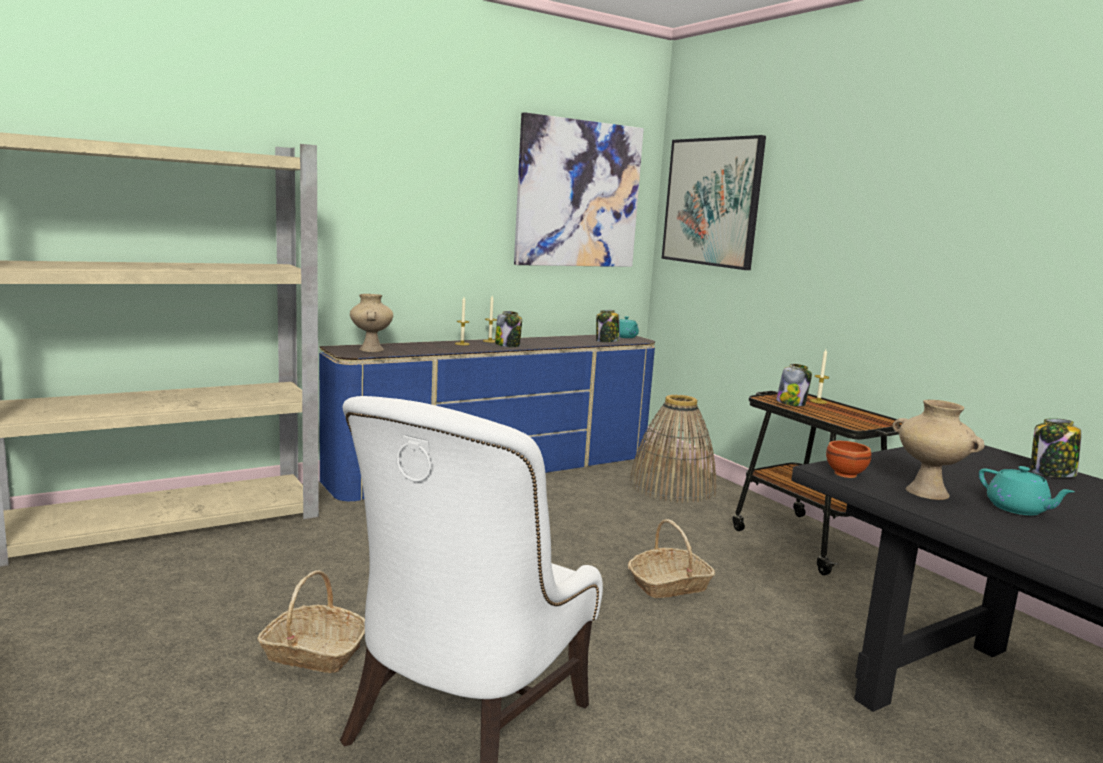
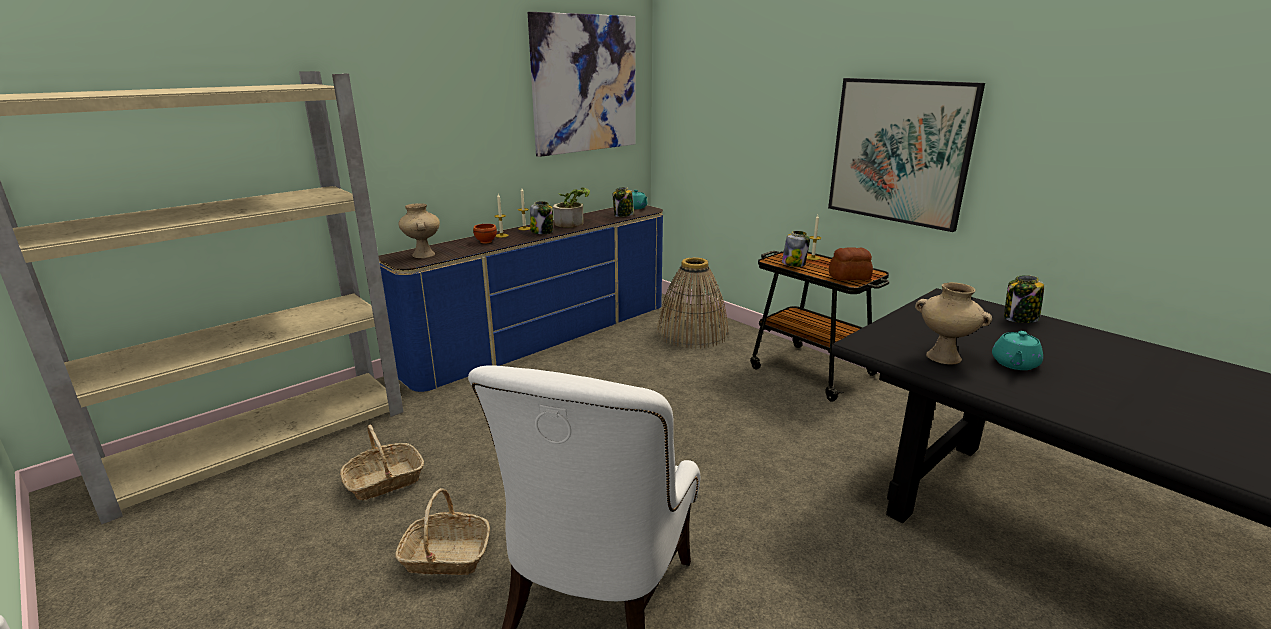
camera: 10 degrees left, 10 degrees up
basket [628,519,715,598] -> basket moved to [340,425,424,501]
picture [662,135,766,270] -> picture moved to [828,78,985,232]
brown bowl [826,441,871,478] -> brown bowl moved to [473,224,497,243]
turquoise teapot [979,466,1075,515] -> turquoise teapot turned 75 degrees clockwise [992,331,1043,370]
none -> potted plant [553,187,590,227]
none -> bread [829,247,873,281]

